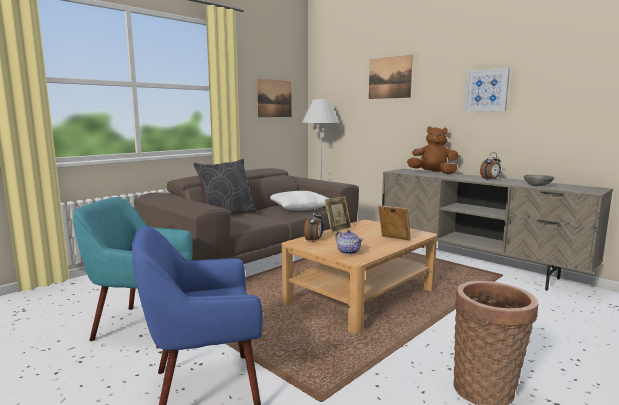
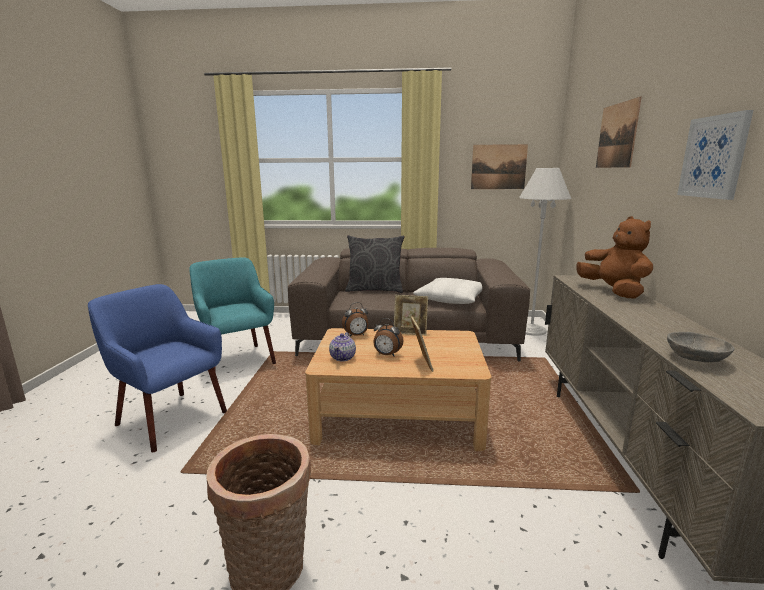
camera: 50 degrees right, 5 degrees up
alarm clock [480,152,501,180] -> alarm clock moved to [374,318,403,357]

